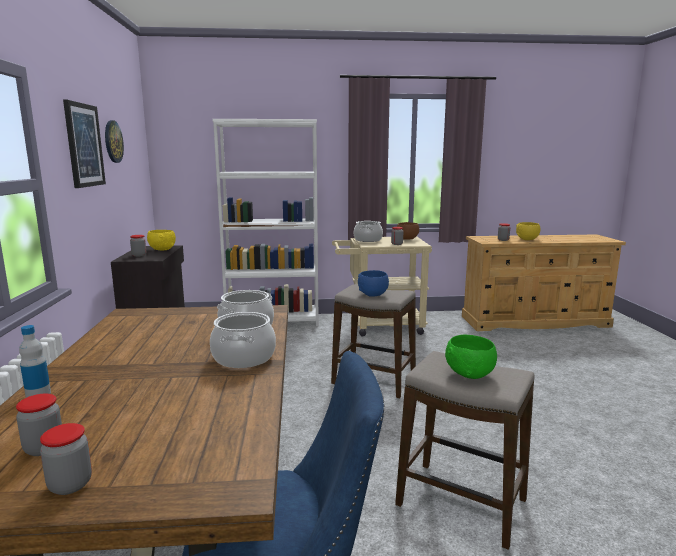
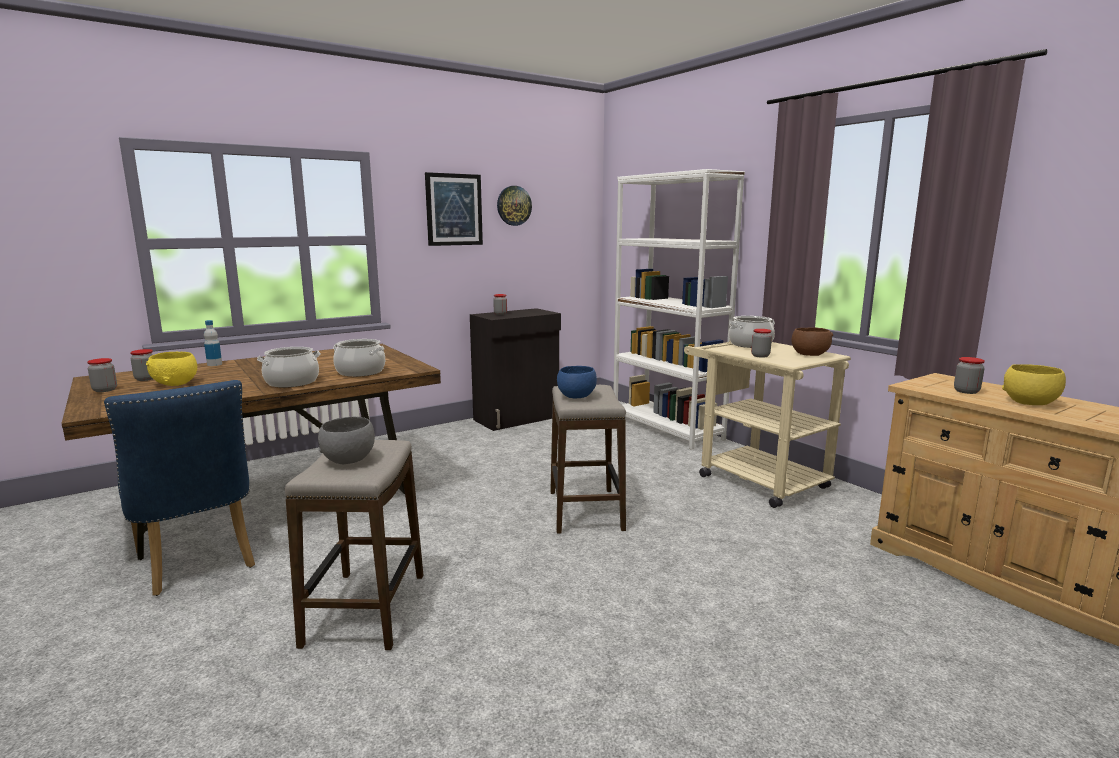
camera: 60 degrees right, 0 degrees up
yellow bowl [147,230,176,250] -> yellow bowl moved to [146,352,197,386]
green bowl [445,335,497,379] -> grey bowl [318,417,375,464]

